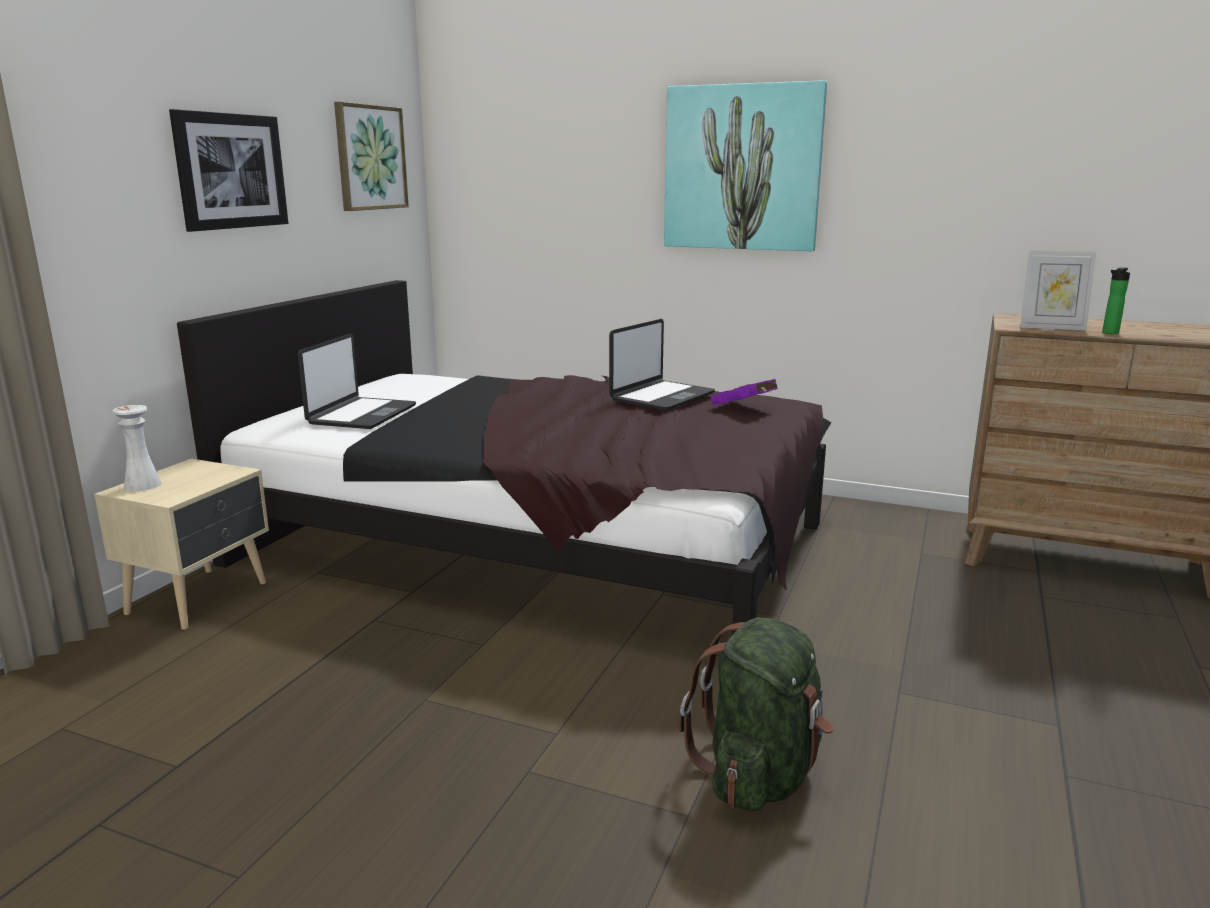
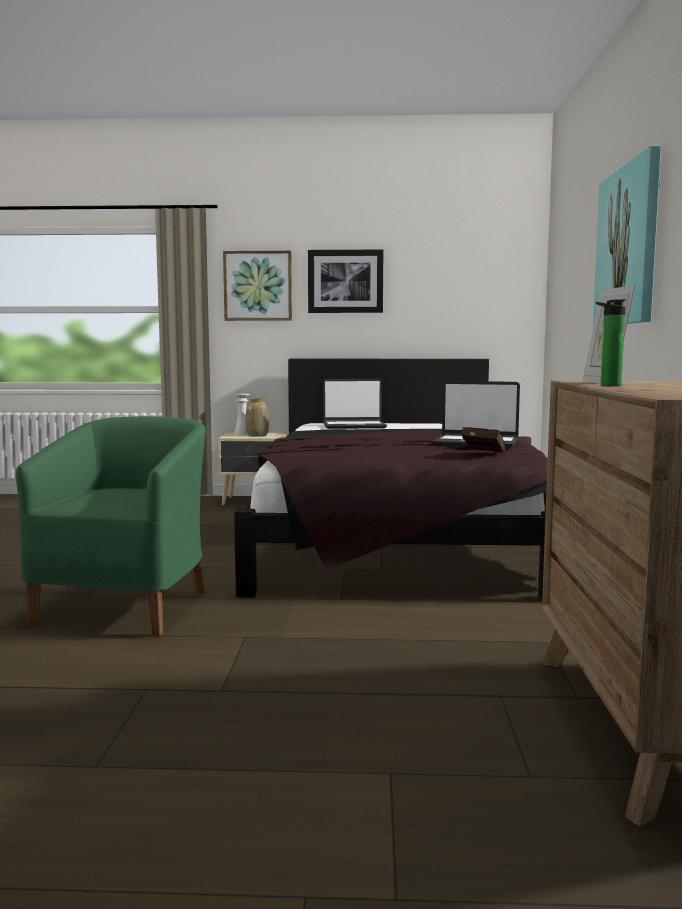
camera: 70 degrees right, 10 degrees down
picture [334,102,409,211] -> picture moved to [223,251,292,321]
green backpack [678,618,834,811] -> green armchair [16,416,205,637]
purple book [711,379,778,405] -> red book [462,427,505,453]
none -> vase [245,399,269,437]

